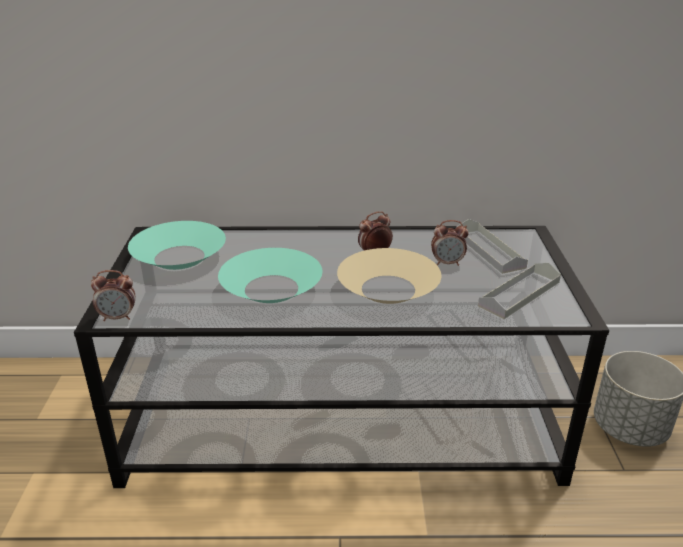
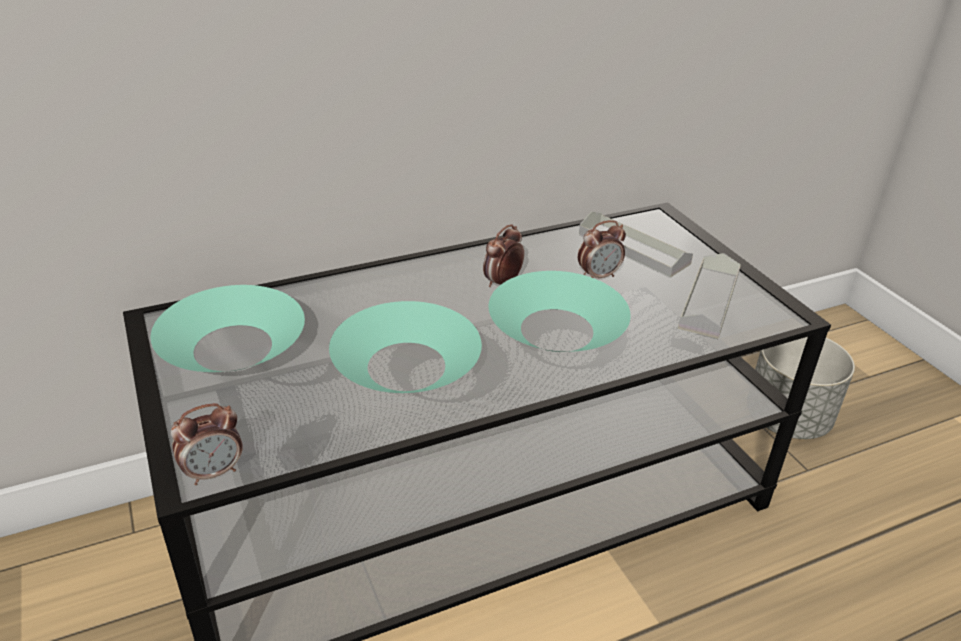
camera: 25 degrees left, 5 degrees up
beige bowl [337,248,442,304] -> turquoise bowl [489,271,631,352]

